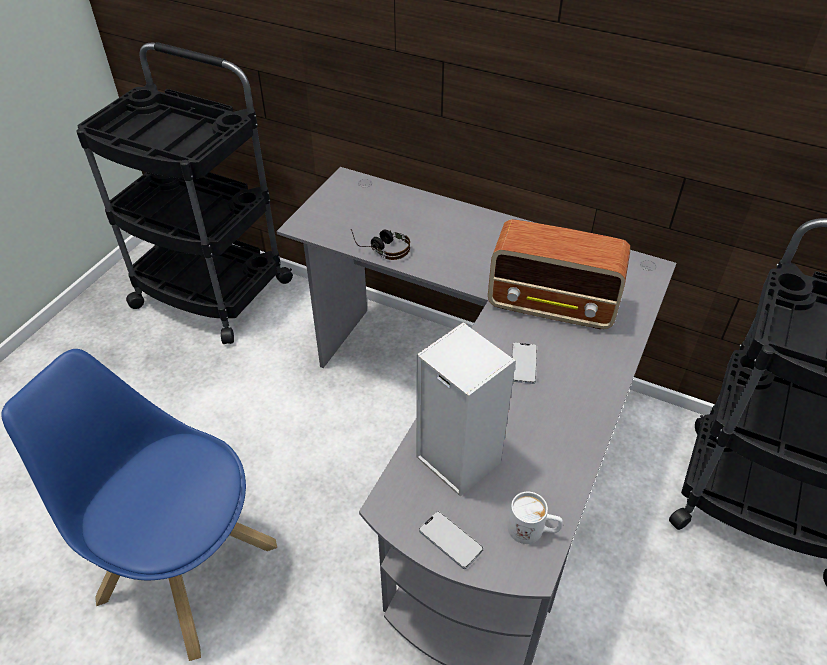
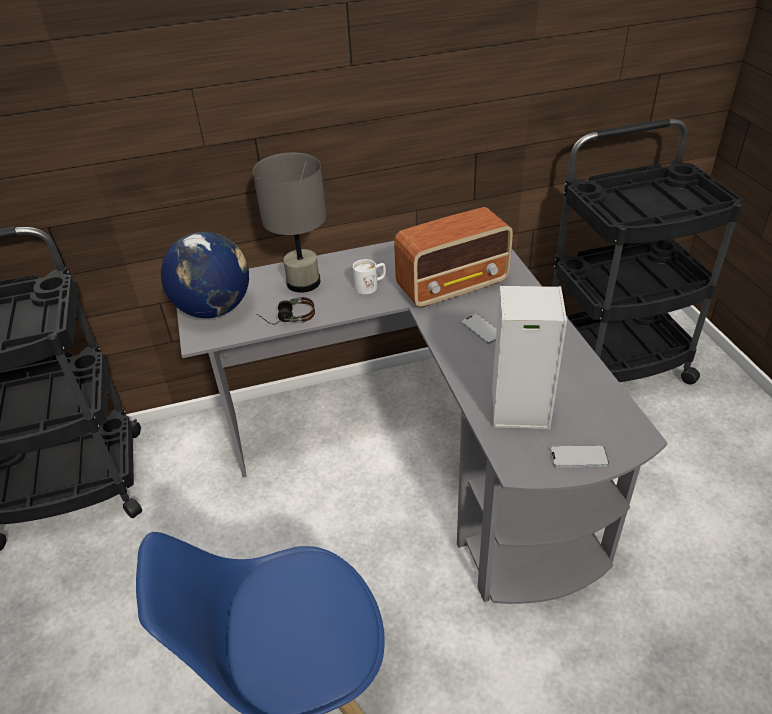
camera: 40 degrees left, 5 degrees down
white mug [508,492,563,544] -> white mug moved to [353,259,386,294]
none -> globe [161,232,249,318]
none -> grey table lamp [253,152,326,293]

